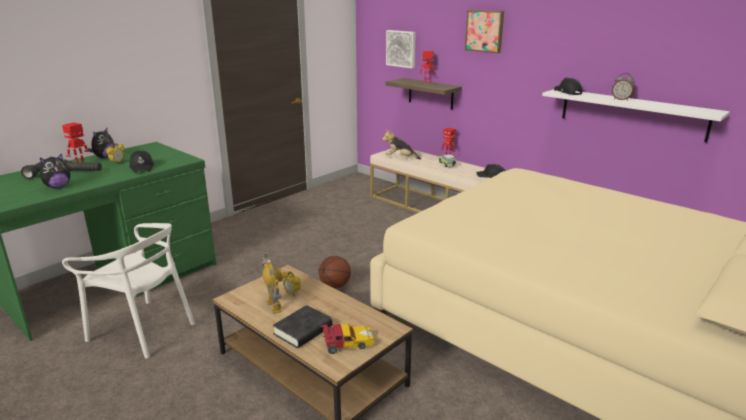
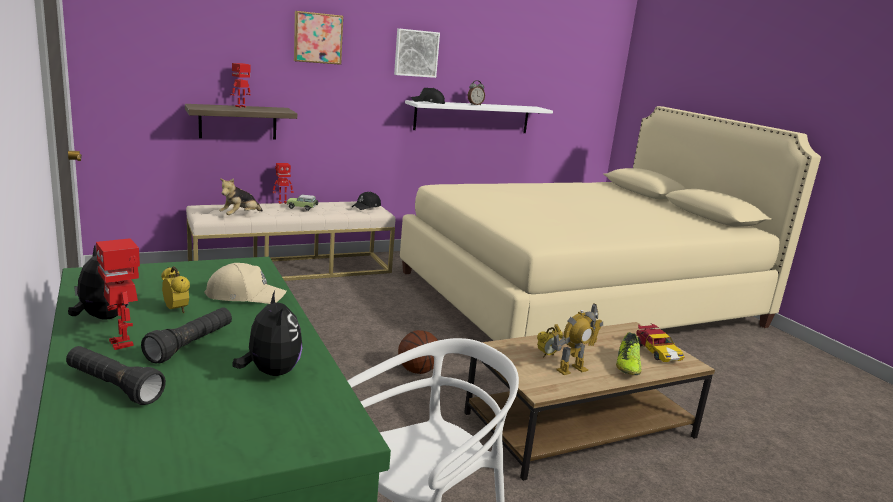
camera: 70 degrees left, 5 degrees down
black cap [130,150,154,173] -> beige cap [204,263,287,304]
toy robot [262,251,282,314] -> toy robot turned 150 degrees clockwise [552,303,603,375]
black book [273,305,332,348] -> shoe [616,332,641,375]
toy car [321,324,374,354] -> toy car turned 150 degrees clockwise [636,323,684,362]
picture [386,30,416,68] -> picture moved to [394,28,440,78]

